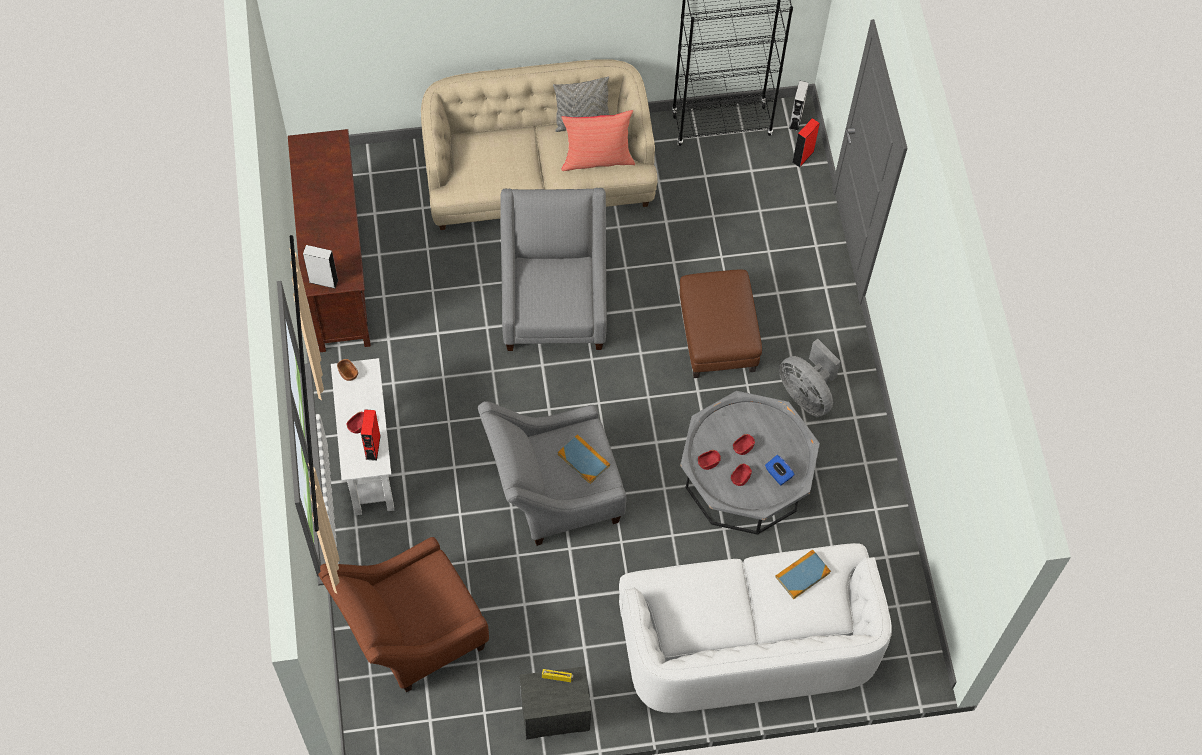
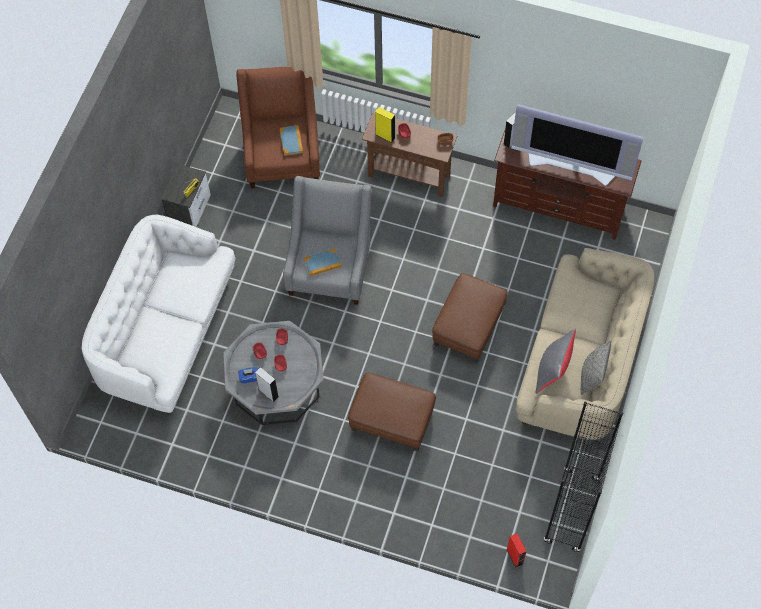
camera: 120 degrees right, 0 degrees up
white console table [331,358,394,515] -> brown console table [362,113,458,197]
red speaker [361,409,381,461] -> yellow speaker [375,107,396,143]
grey armchair [500,188,607,351] -> brown ottoman [432,273,508,363]
red pillow [561,110,635,171] -> grey pillow [535,328,576,394]
book [775,550,831,599] -> book moved to [280,125,303,156]
grey fan [779,339,841,417] -> none
grey speaker [789,80,809,131] -> grey speaker moved to [255,367,279,402]
none -> television [511,104,644,186]

